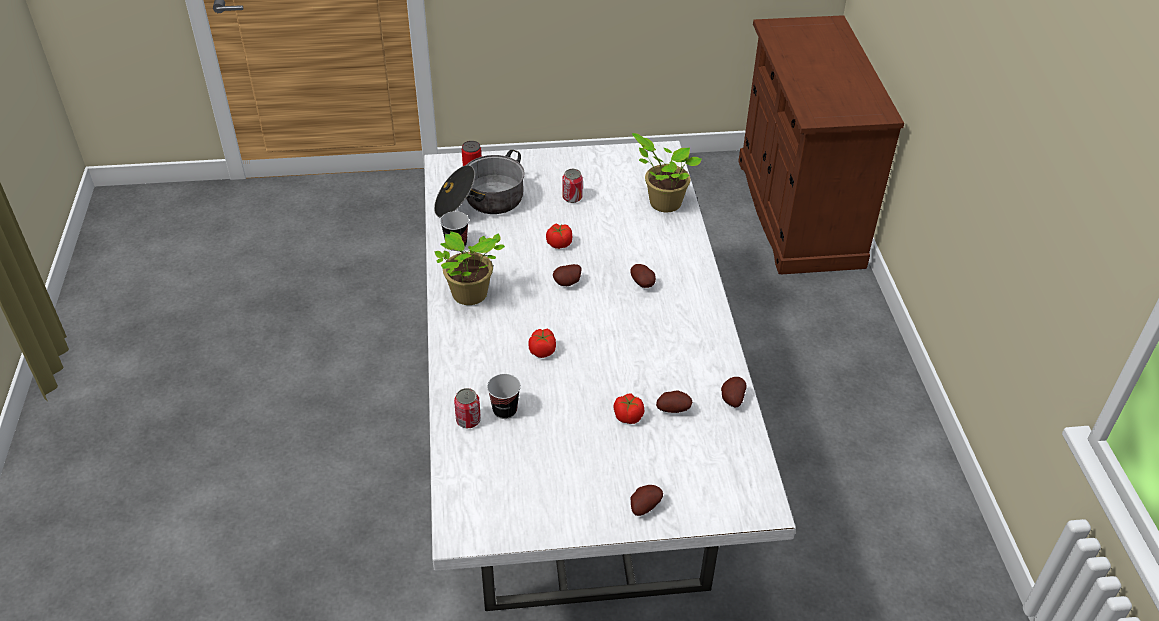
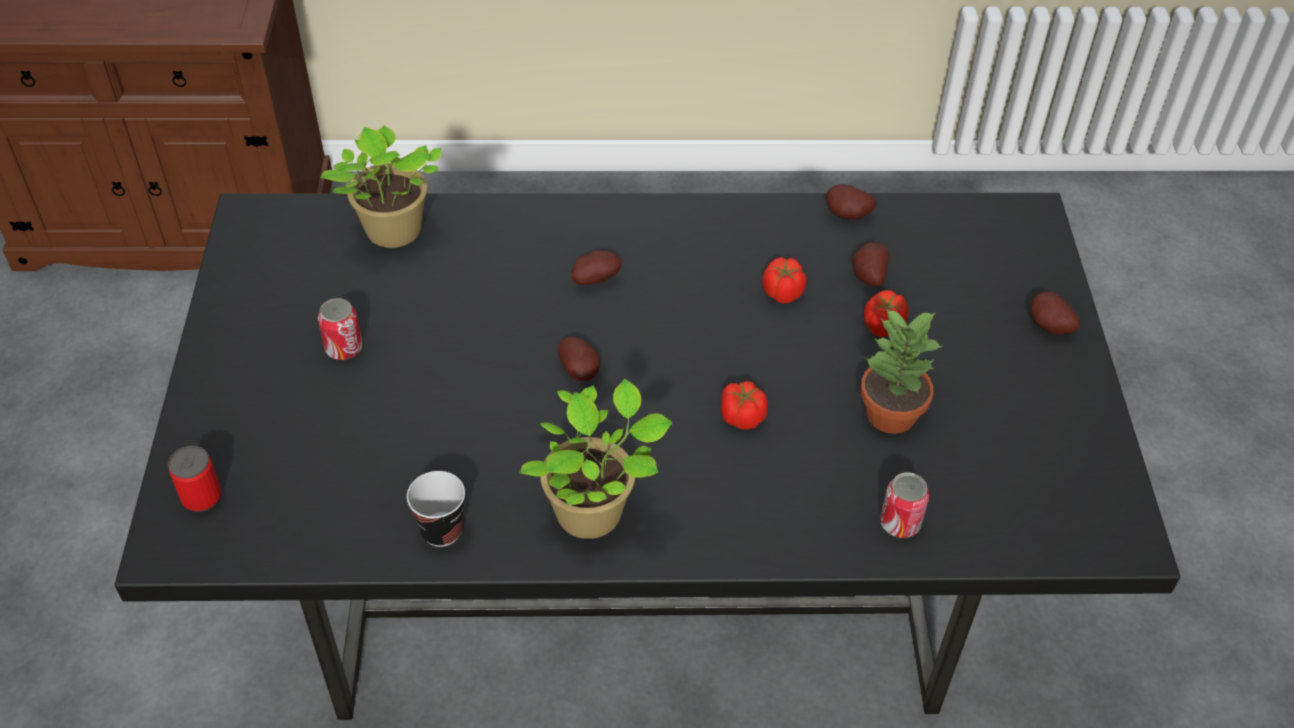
camera: 85 degrees left, 5 degrees up
white dining table [424,141,796,611] -> black dining table [115,193,1180,720]
cooking pot [434,150,525,218] -> none
cup [487,374,521,419] -> none
tomato [546,223,572,249] -> tomato moved to [762,257,807,304]
none -> potted plant [860,309,943,434]

